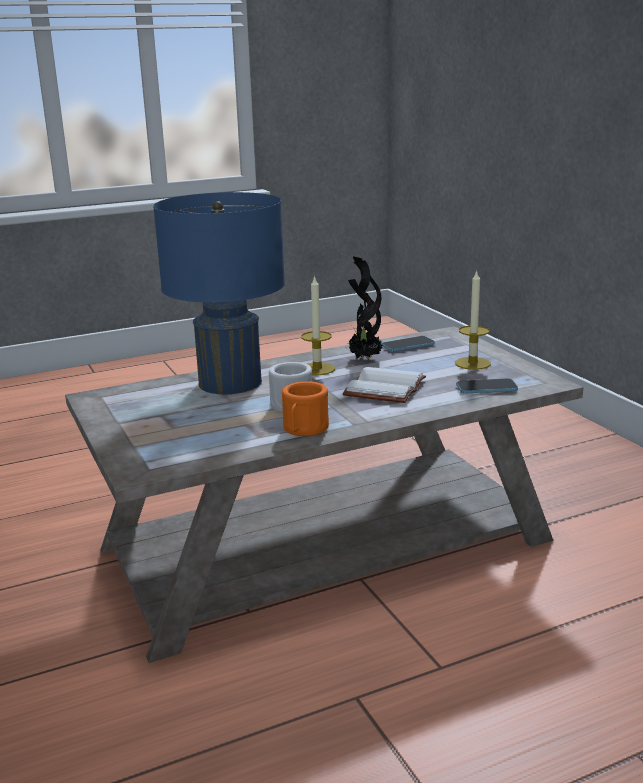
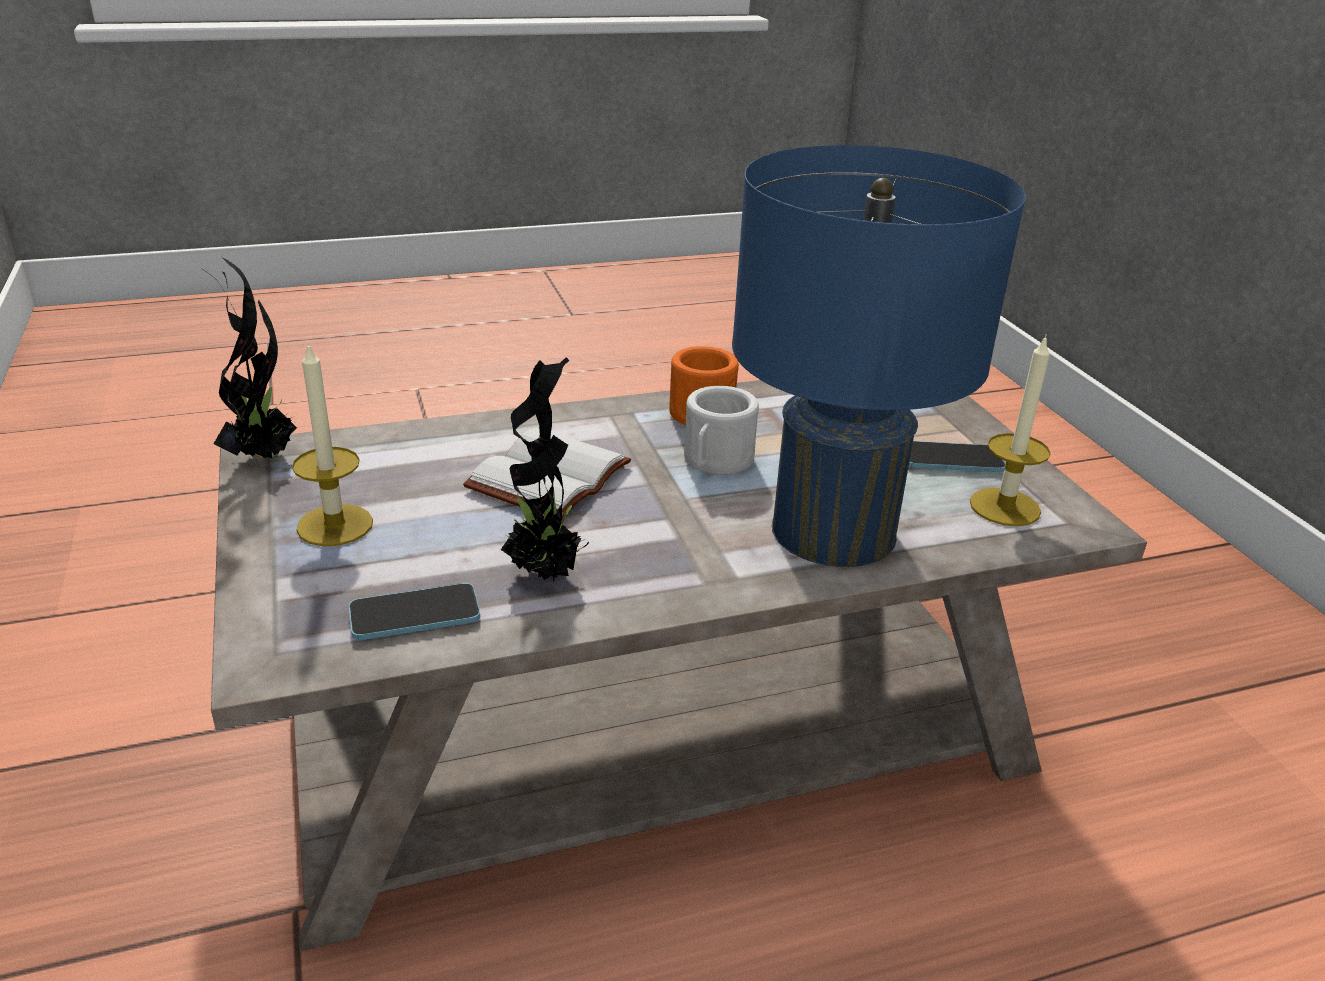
camera: 175 degrees left, 10 degrees up
candle [301,275,335,376] -> candle moved to [970,335,1051,526]
phone [456,378,518,393] -> phone moved to [909,441,1006,472]
none -> potted plant [202,257,297,459]

